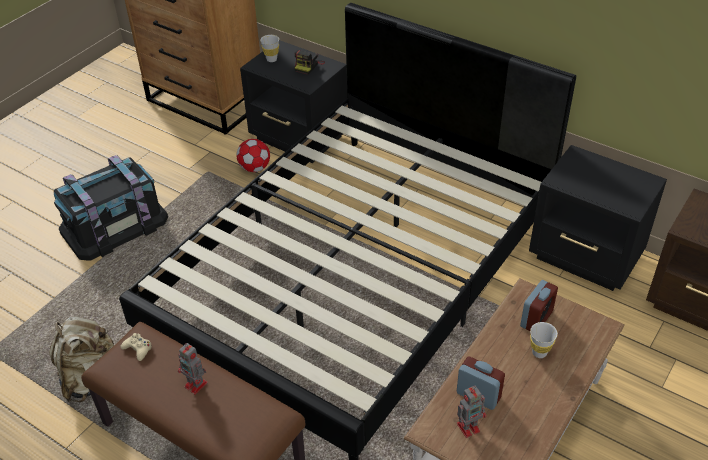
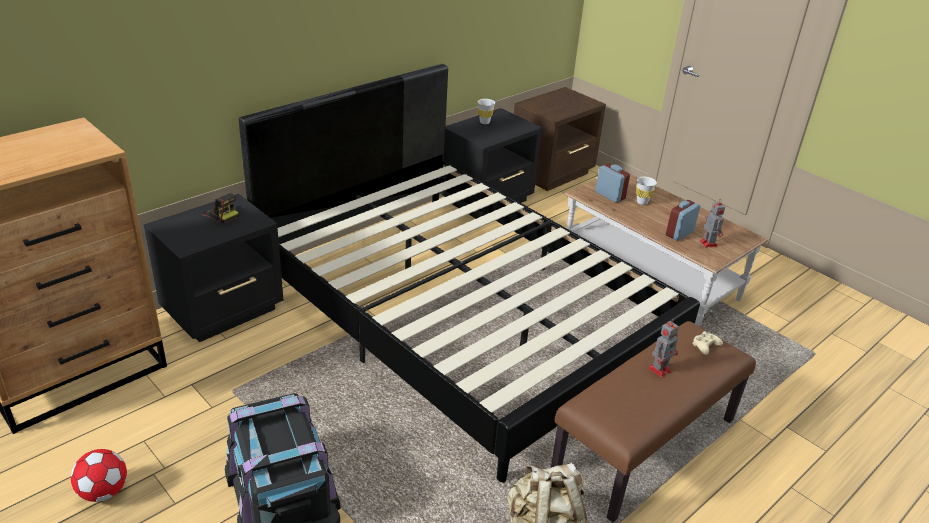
camera: 80 degrees left, 10 degrees down
beige game controller [121,333,152,361] -> beige game controller moved to [693,331,723,355]
football [237,139,270,172] -> football moved to [71,449,127,502]
white cup [260,35,279,62] -> white cup moved to [478,99,495,124]

